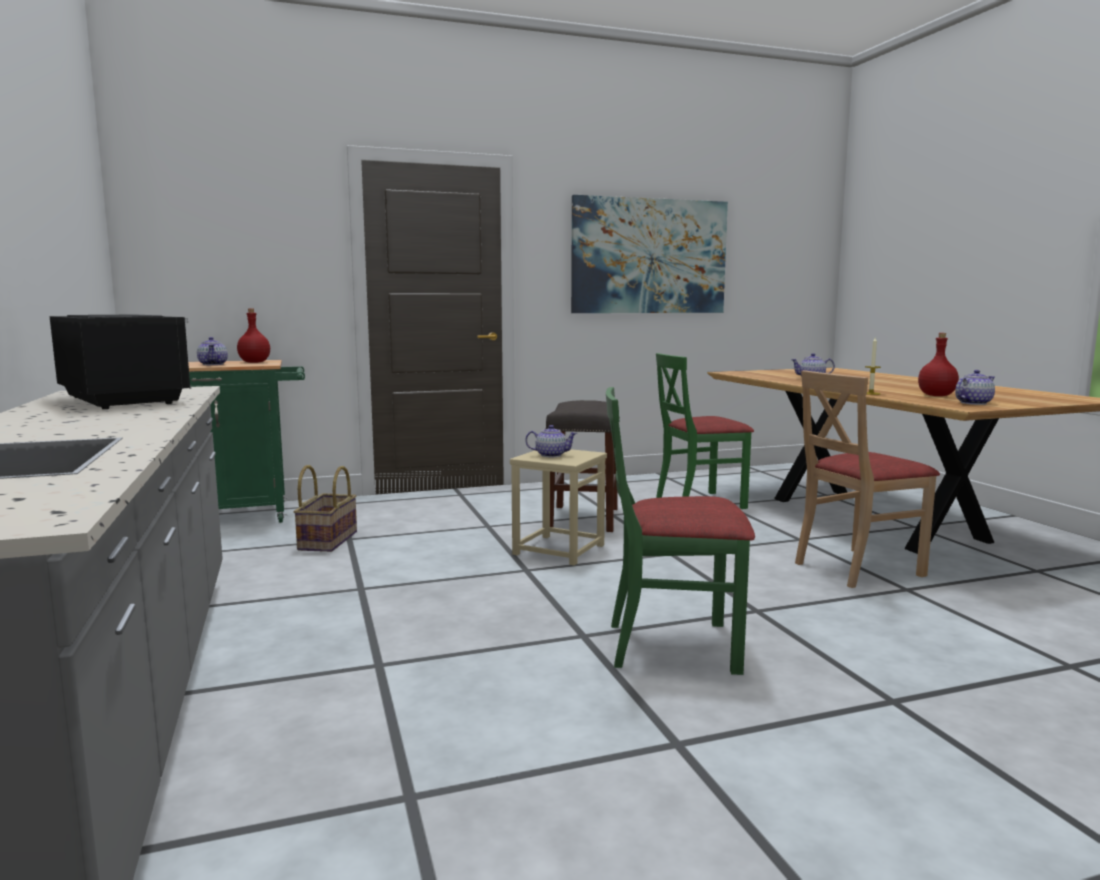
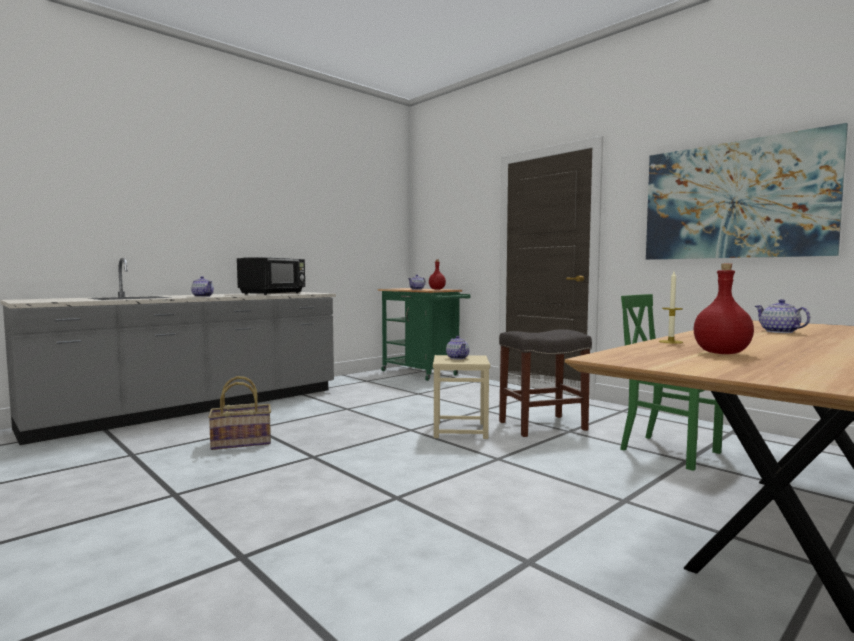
camera: 65 degrees right, 5 degrees down
basket [293,465,357,552] -> basket moved to [208,376,271,450]
green chair [606,387,755,675] -> none
beige chair [795,370,940,588] -> none
teapot [955,370,995,405] -> teapot moved to [191,276,214,297]

